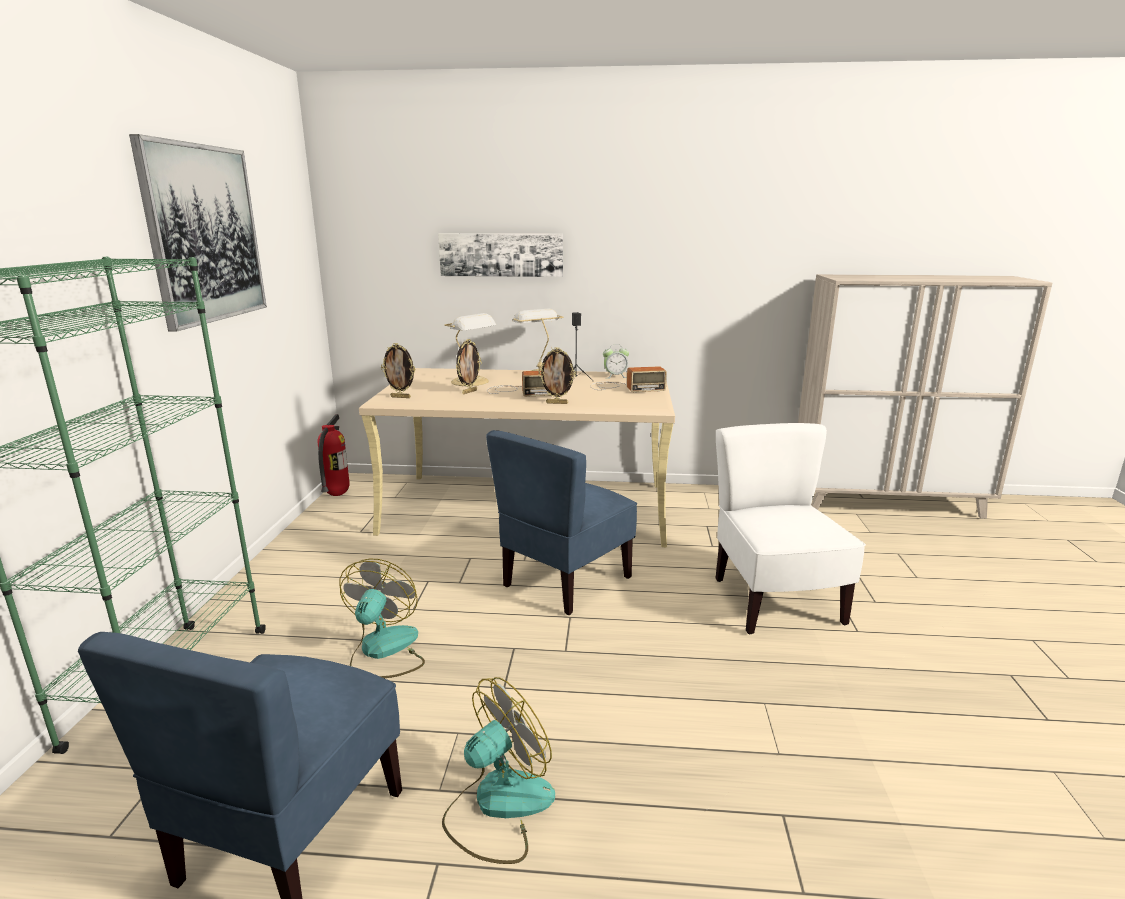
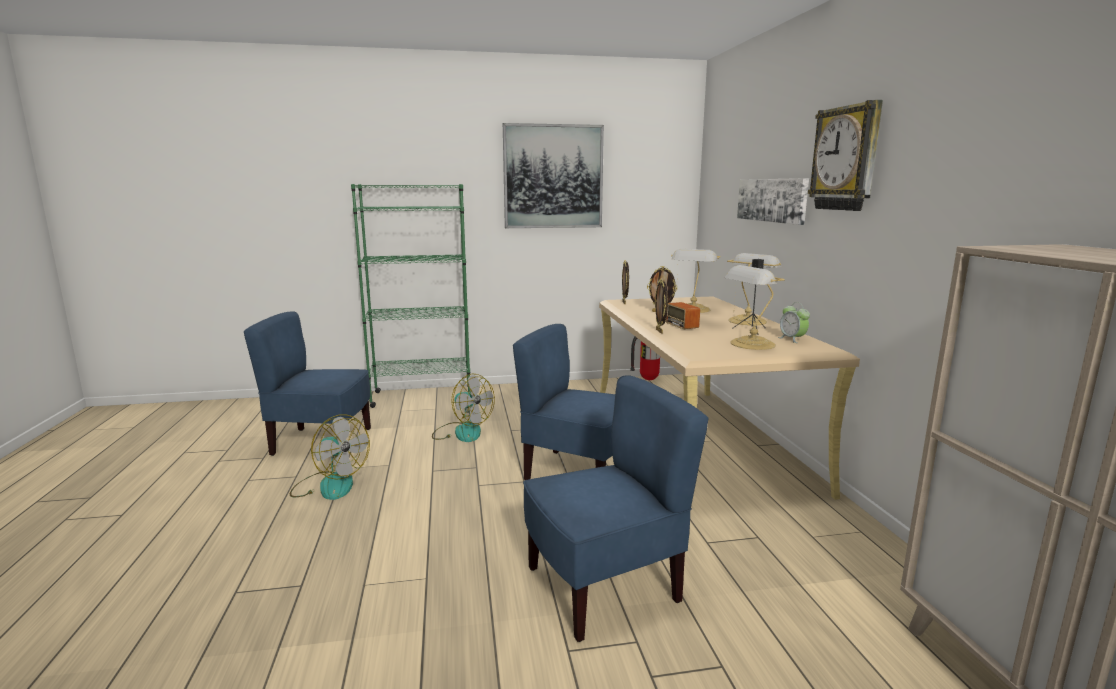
camera: 75 degrees right, 5 degrees down
fan [340,559,425,678] -> fan turned 45 degrees clockwise [432,374,495,442]
radio [590,366,667,392] -> table lamp [724,265,785,350]
white chair [715,423,866,634] -> blue chair [523,375,709,642]
none -> wall clock [808,100,883,211]

